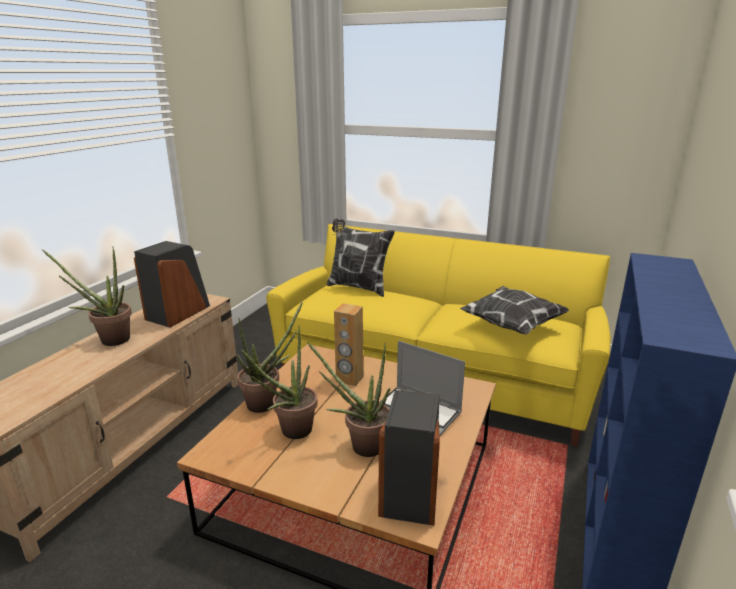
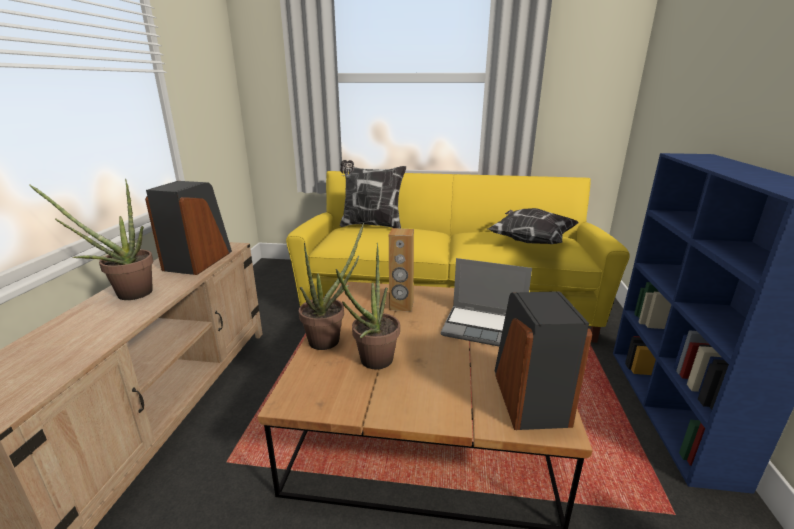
camera: 15 degrees left, 0 degrees up
potted plant [307,342,391,457] -> none

